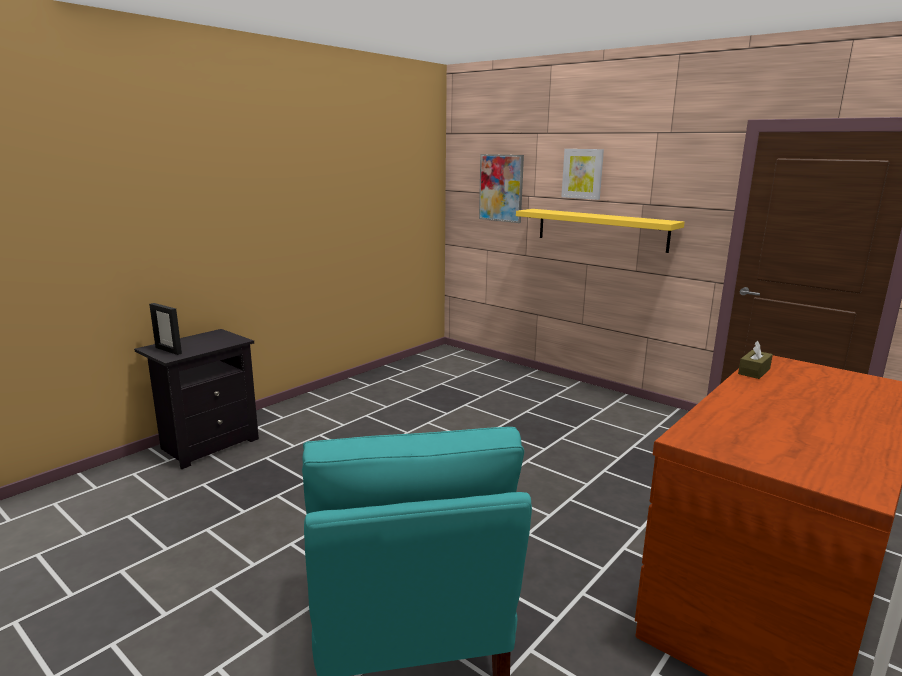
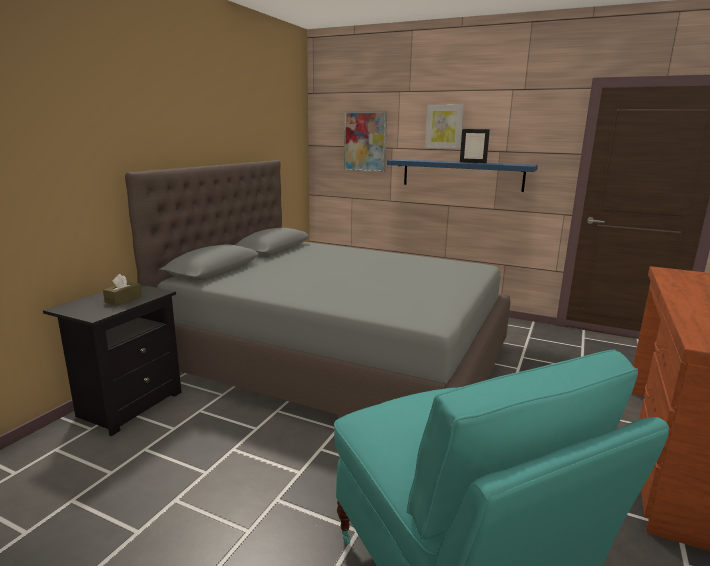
camera: 15 degrees left, 0 degrees up
picture frame [149,303,182,355] -> picture frame moved to [460,129,490,163]
yellow shelf [516,209,685,253] -> blue shelf [387,159,538,192]
brown tissue box [738,341,773,379] -> brown tissue box moved to [103,274,142,305]
none -> grey bed [125,160,510,416]

